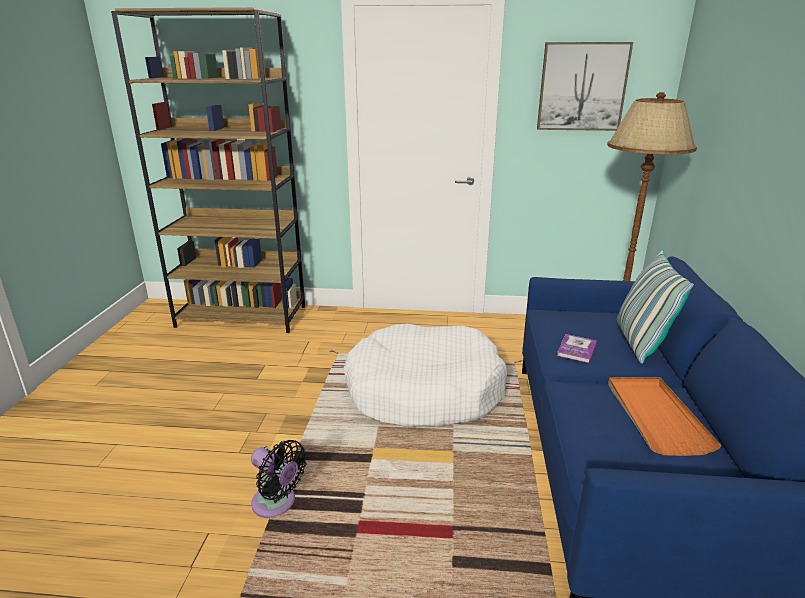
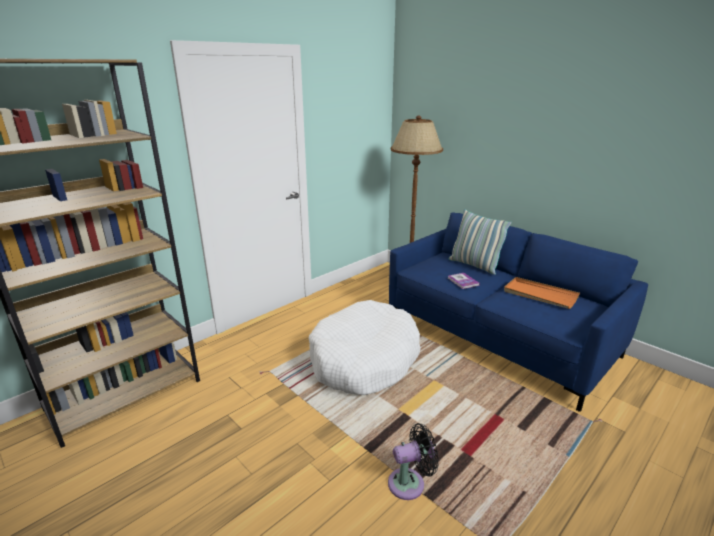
camera: 50 degrees left, 0 degrees up
picture [537,42,633,131] -> none

